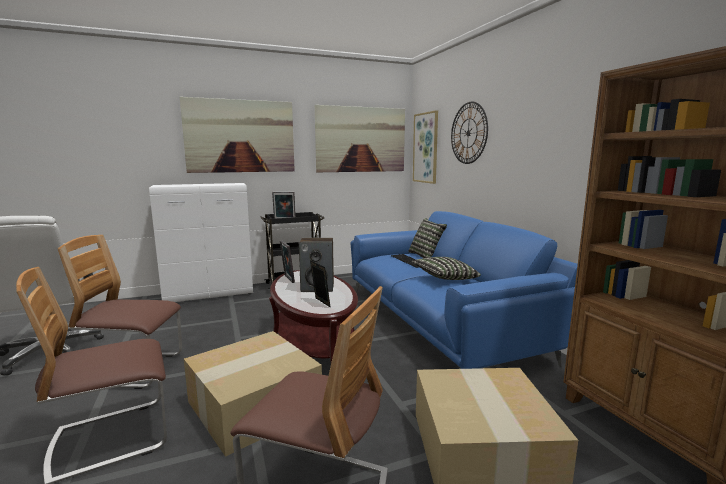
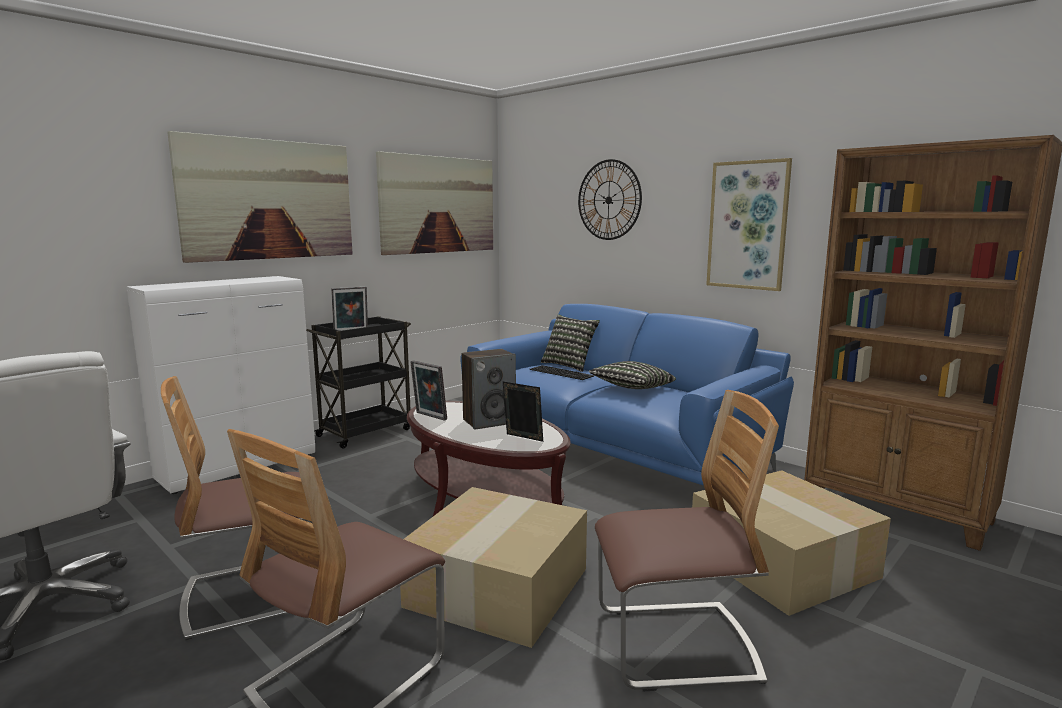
camera: 25 degrees left, 0 degrees up
picture [413,110,438,184] -> picture moved to [706,158,792,291]

